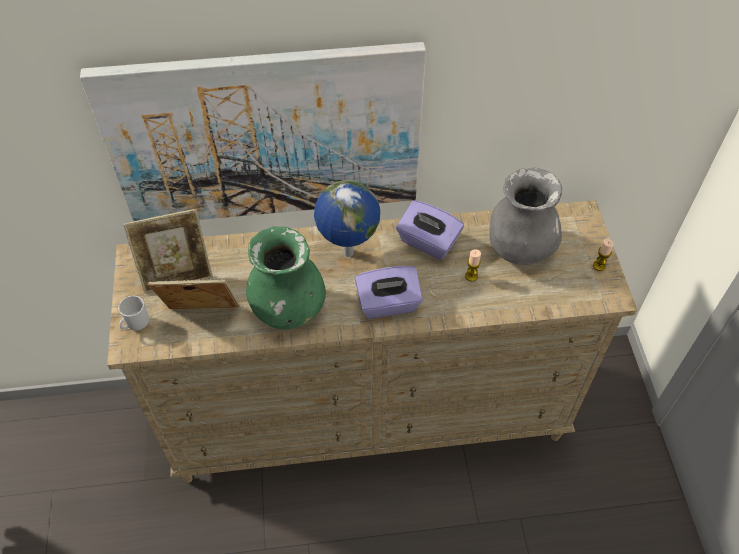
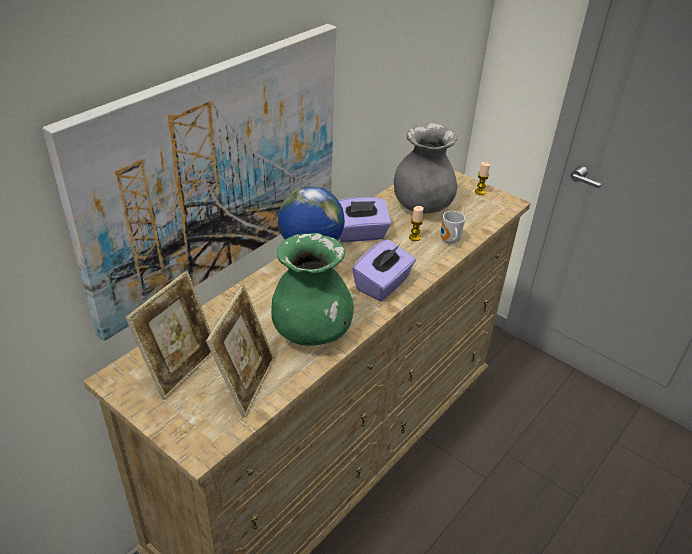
camera: 45 degrees left, 15 degrees down
mug [118,296,149,330] -> mug moved to [440,211,465,244]
picture frame [148,279,239,309] -> picture frame turned 150 degrees clockwise [206,285,275,417]

